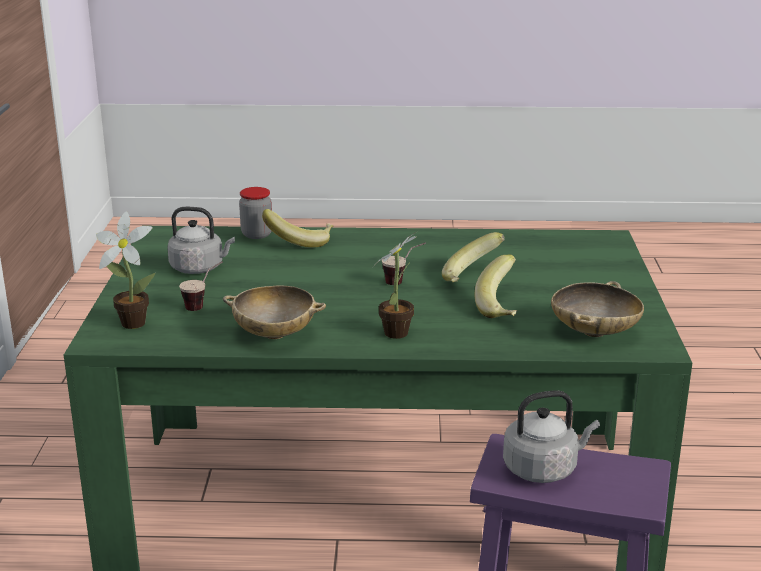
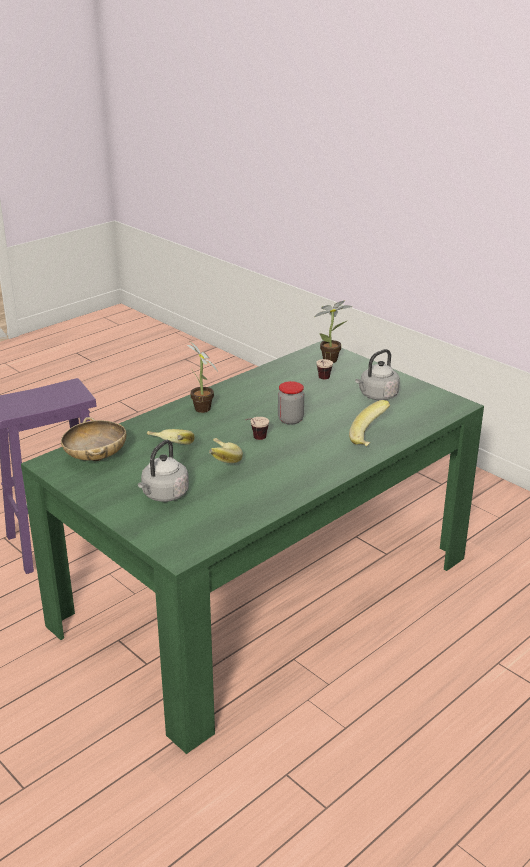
camera: 135 degrees right, 5 degrees up
beige bowl [223,286,326,339] -> none
jar [239,187,272,239] -> jar moved to [278,381,304,425]
grey kettle [503,390,600,483] -> grey kettle moved to [138,440,189,502]

